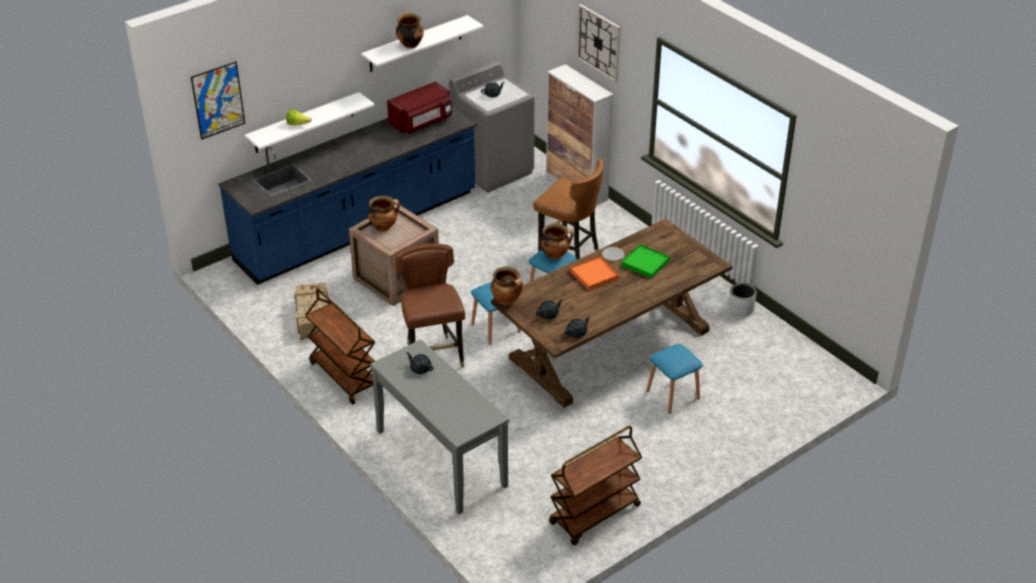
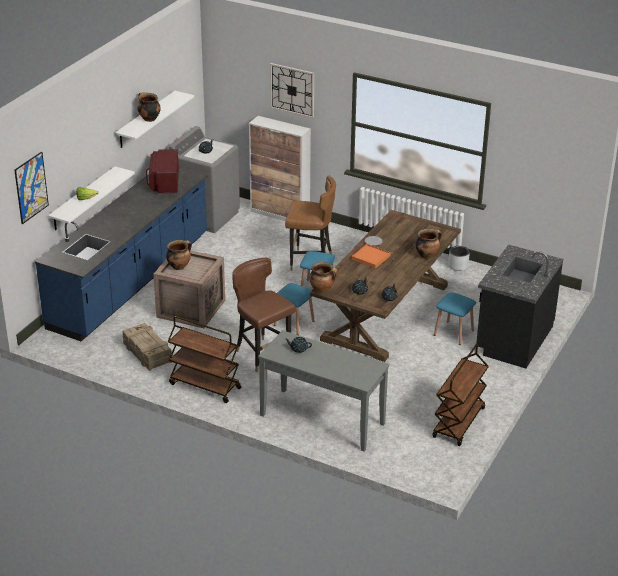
camera: 25 degrees left, 5 degrees down
red microwave [387,81,452,134] -> red microwave turned 150 degrees clockwise [146,149,179,194]
cooking pot [540,223,573,260] -> cooking pot moved to [415,229,442,259]
green tray [621,244,670,278] -> none
none -> black counter [476,244,563,369]

